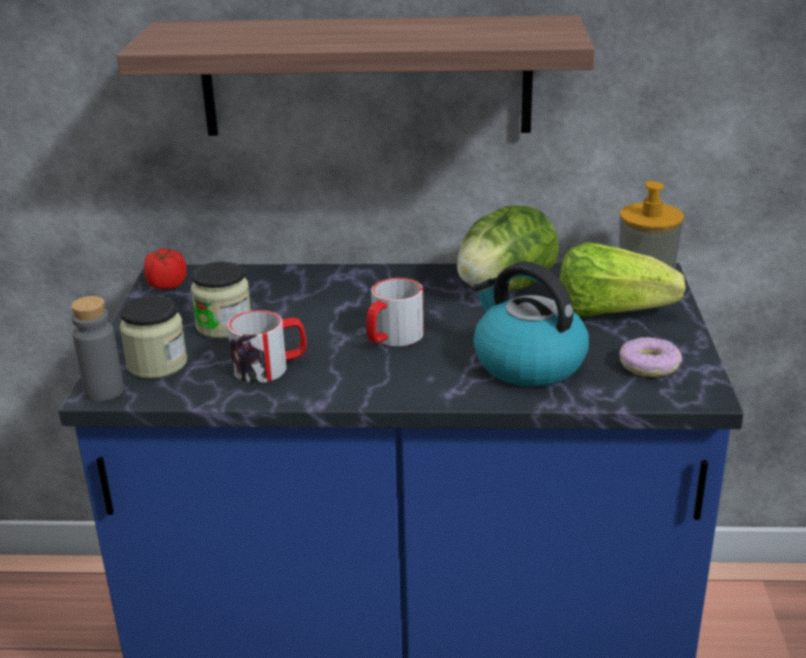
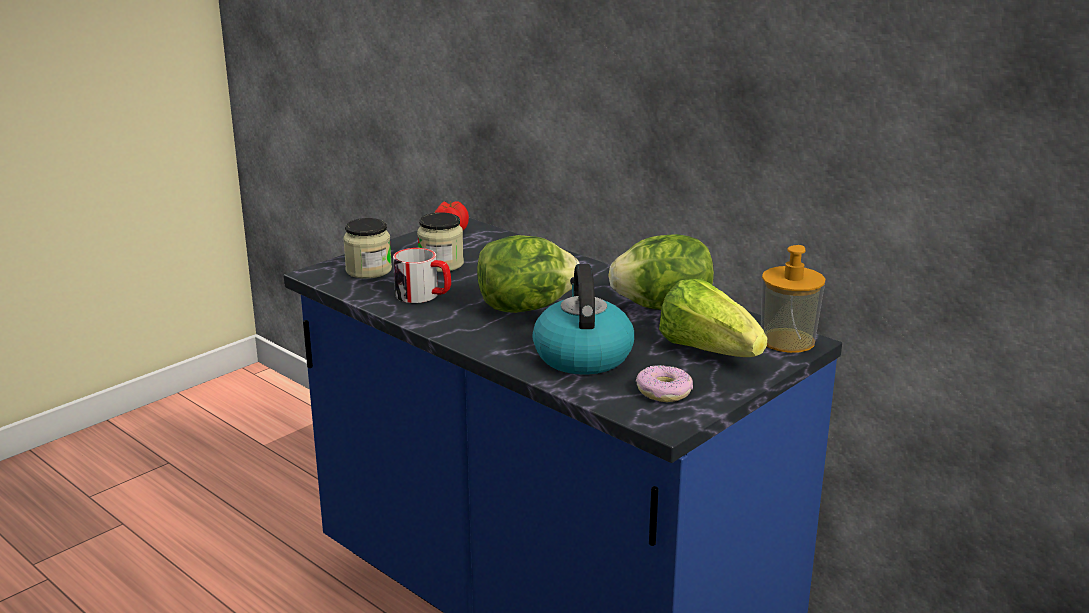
camera: 40 degrees right, 5 degrees down
grey bottle [71,296,124,402] -> none
shelf [117,15,595,136] -> none
mug [366,278,424,346] -> lettuce [477,235,579,313]

